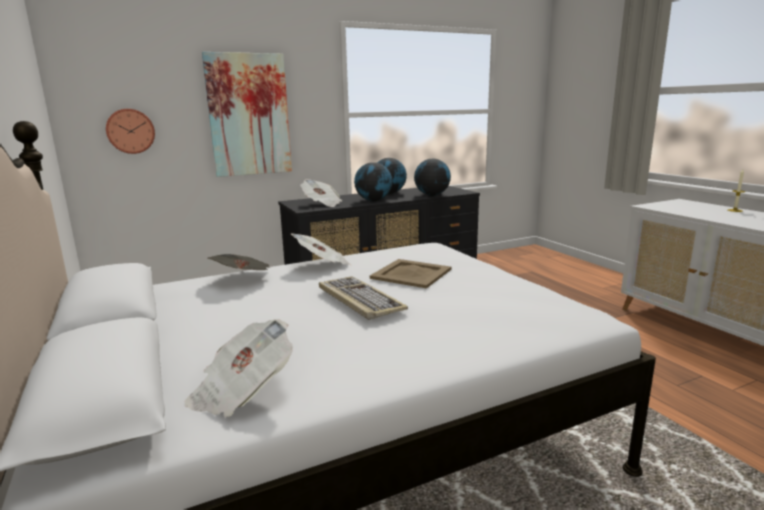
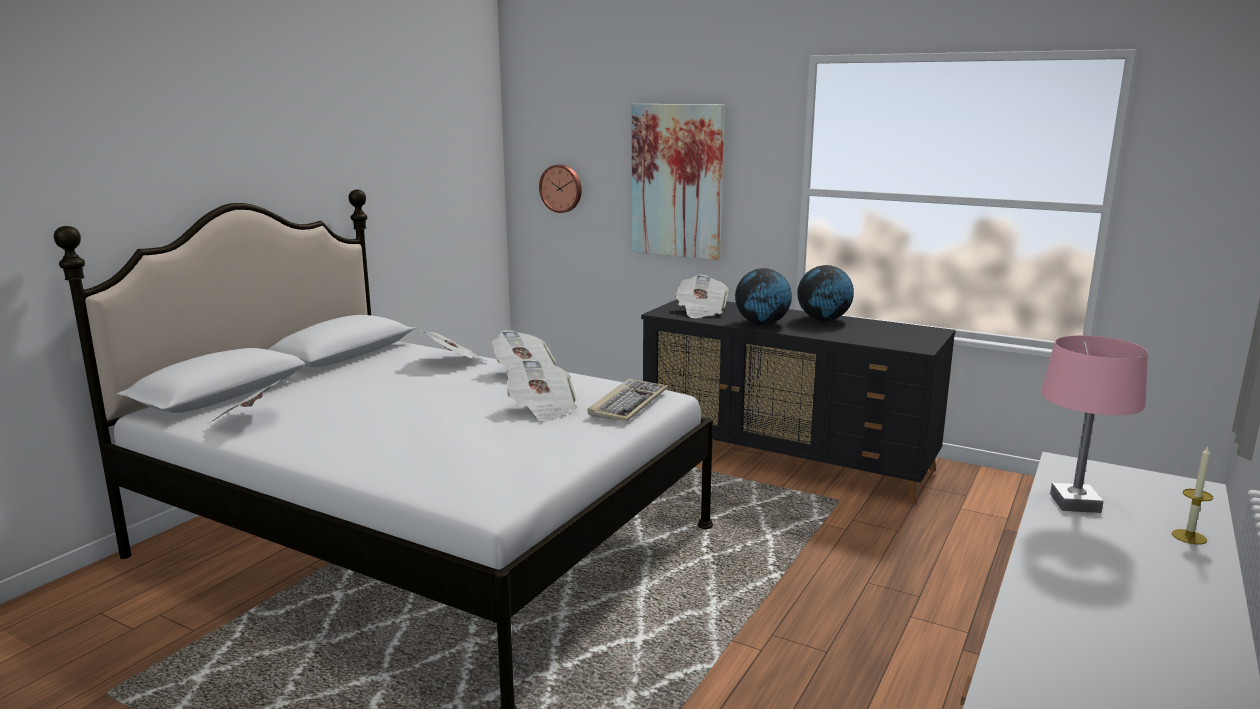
camera: 55 degrees right, 0 degrees up
keyboard [319,277,408,320] -> keyboard moved to [588,379,668,421]
beige tray [370,259,451,289] -> newspaper [507,359,578,422]
globe [414,159,451,196] -> none
none -> pink table lamp [1041,335,1148,513]

